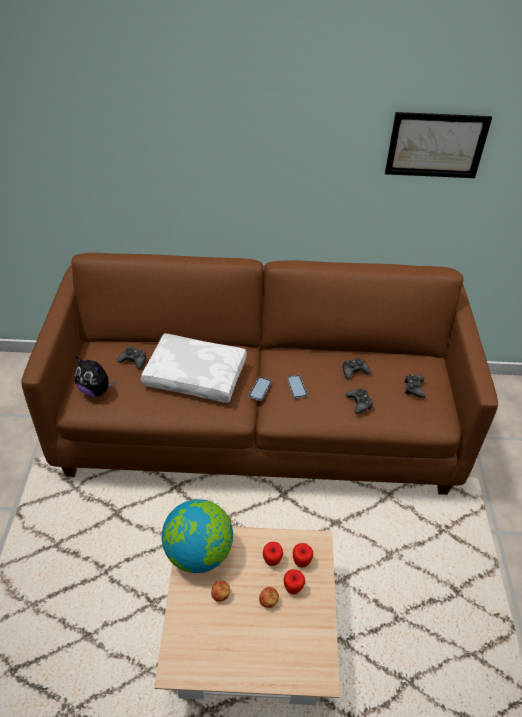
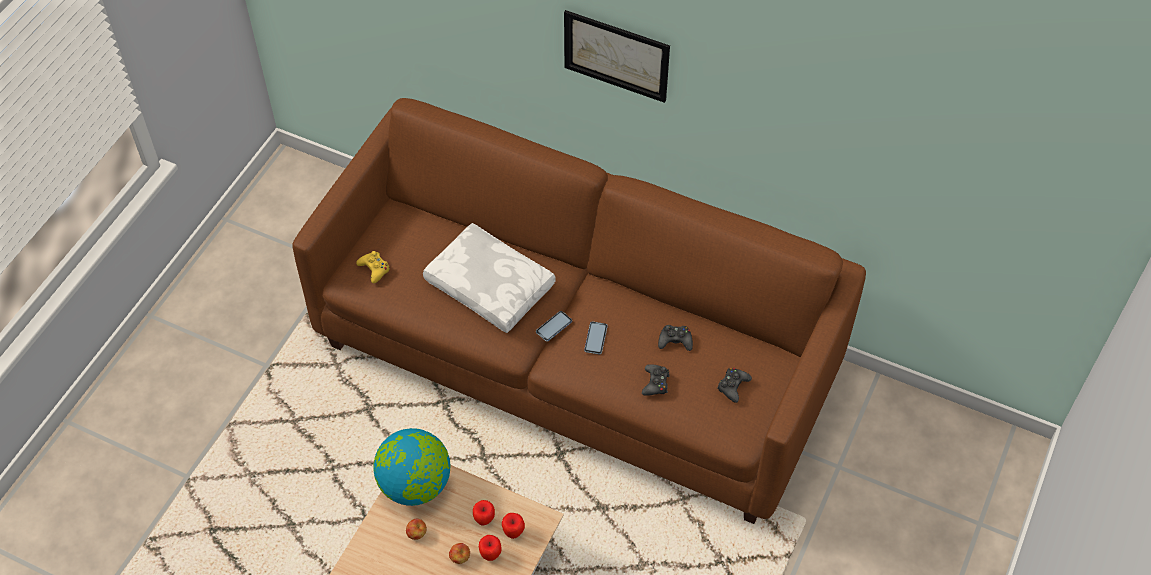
camera: 25 degrees right, 10 degrees up
plush toy [75,357,115,397] -> yellow game controller [356,251,390,284]
black game controller [118,346,146,369] -> none
picture [385,112,492,178] -> picture moved to [564,10,670,103]

